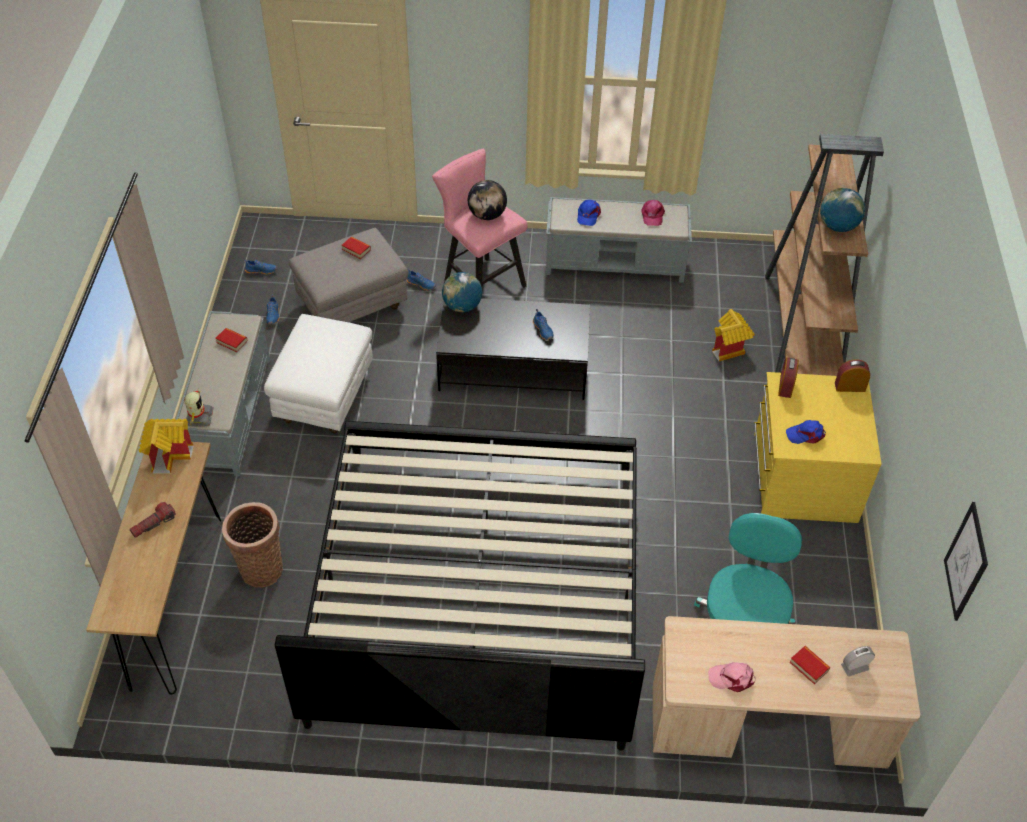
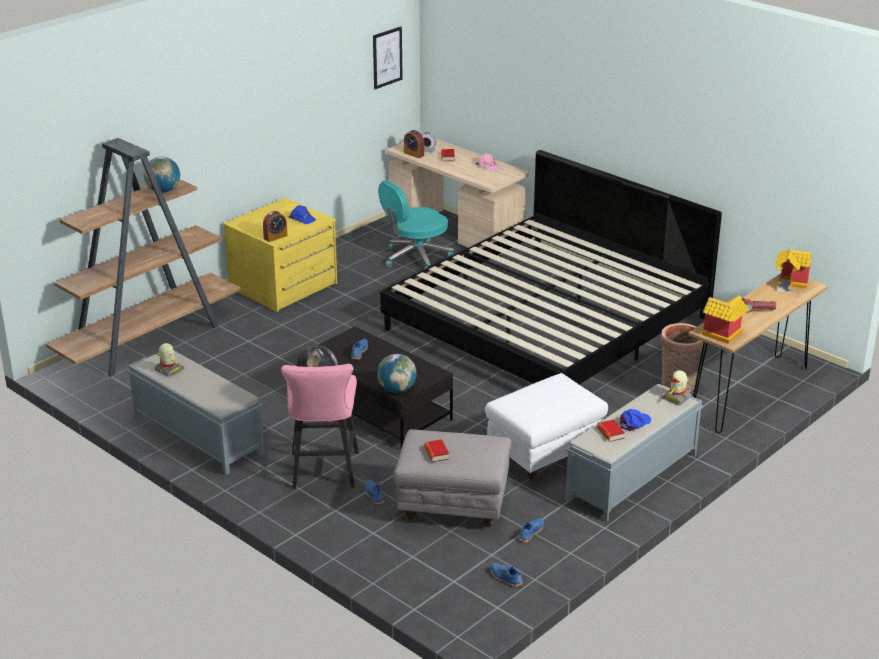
camera: 140 degrees left, 20 degrees down
blue cap [577,200,601,226] -> blue cap moved to [620,409,651,431]
pink cap [641,200,665,226] -> toy robot [155,343,184,377]
toy house [712,309,755,361] -> toy house moved to [775,249,812,293]
alarm clock [835,359,870,392] -> alarm clock moved to [404,130,424,158]

